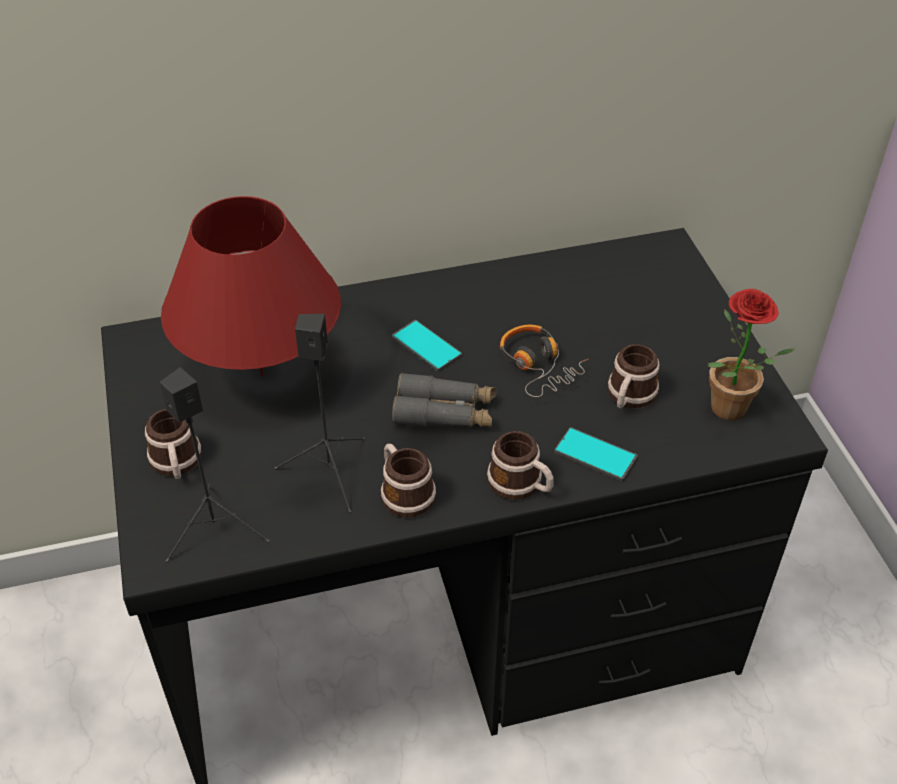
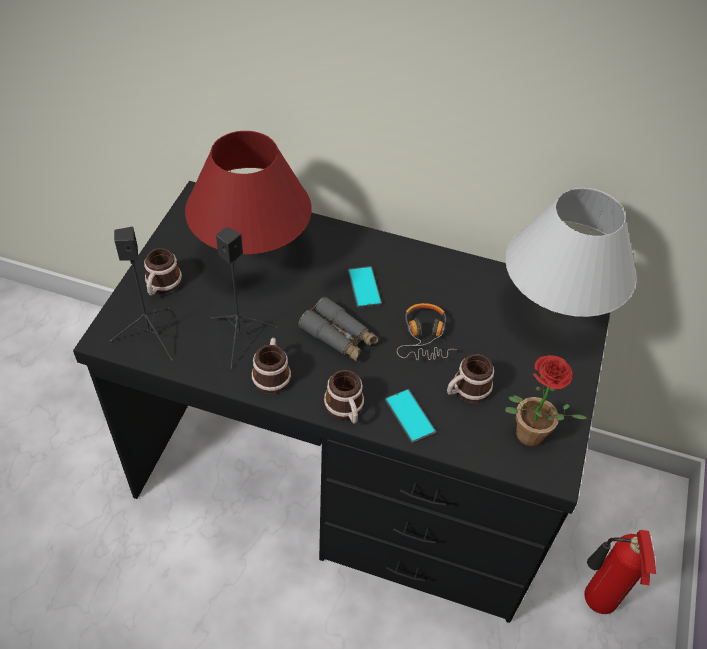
camera: 30 degrees right, 5 degrees up
none -> white table lamp [505,188,637,317]
none -> fire extinguisher [584,530,656,614]

